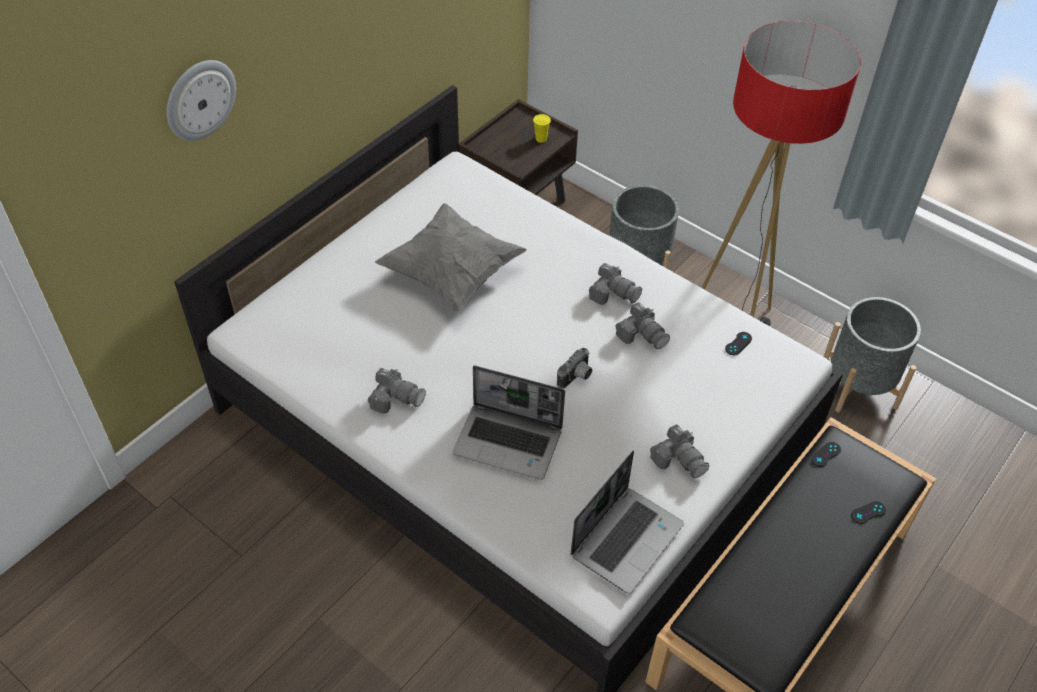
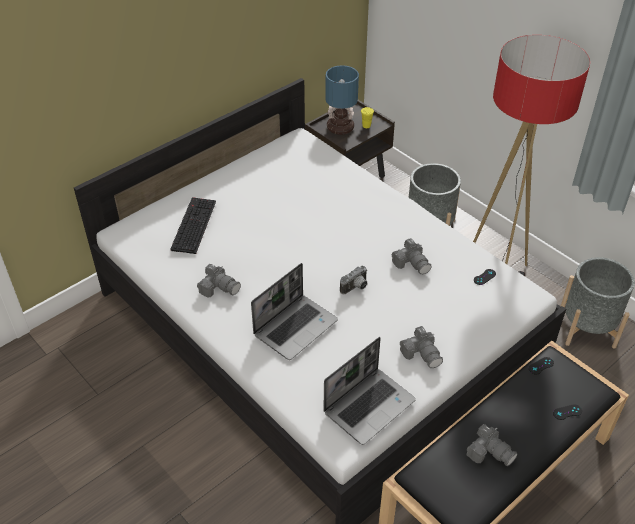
camera: 10 degrees right, 5 degrees down
wall clock [167,60,236,141] -> none
grey pillow [375,203,527,312] -> none
laptop [452,366,565,480] -> laptop turned 75 degrees counterclockwise [251,263,338,360]
camera [589,263,642,305] -> camera moved to [467,424,518,467]
none -> keyboard [170,197,216,254]
none -> table lamp [325,65,359,135]

